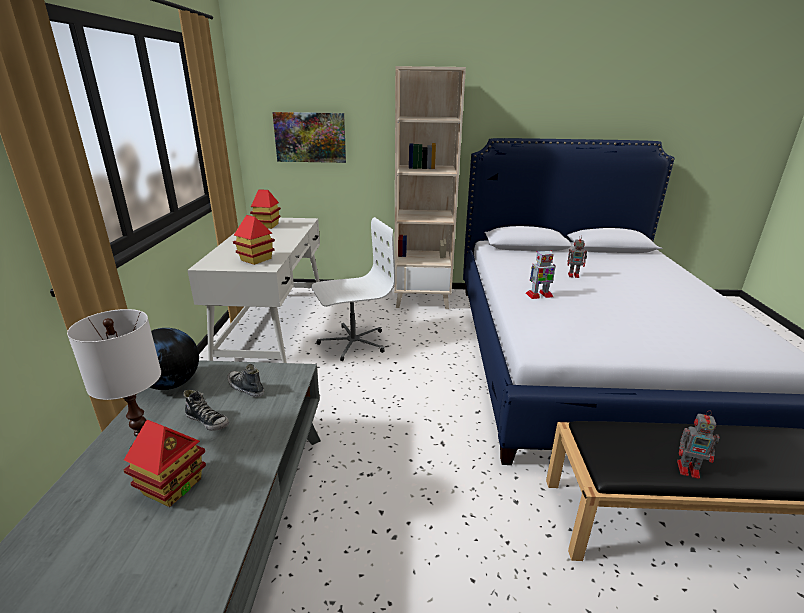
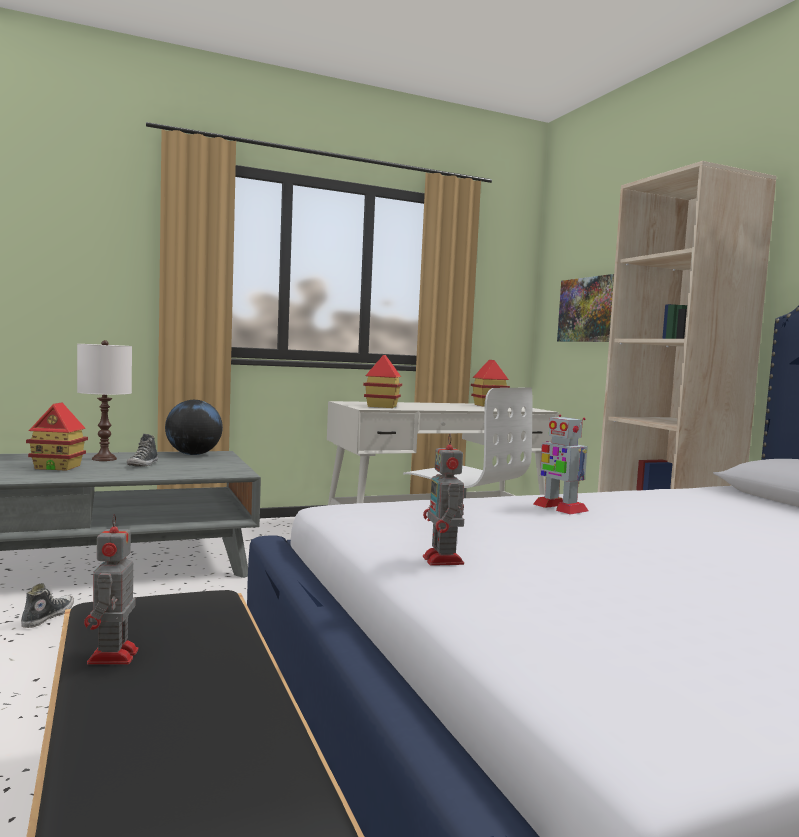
camera: 65 degrees right, 20 degrees down
shoe [227,364,264,397] -> shoe moved to [21,583,74,628]
toy robot [567,236,587,278] -> toy robot moved to [423,434,464,566]

